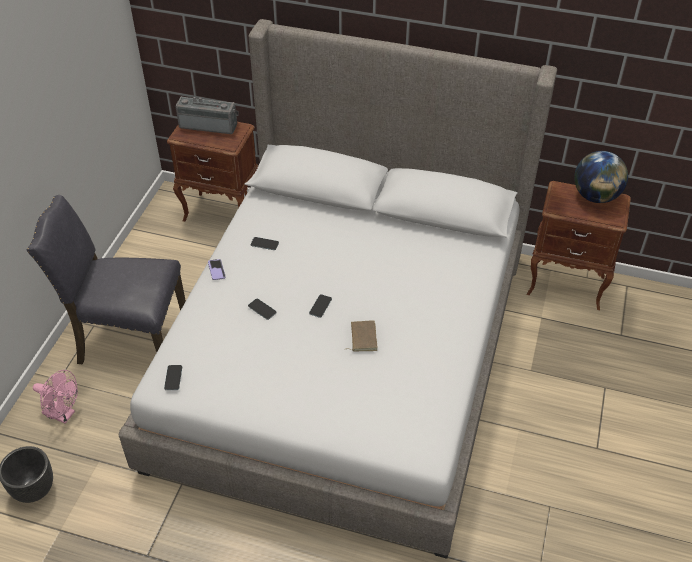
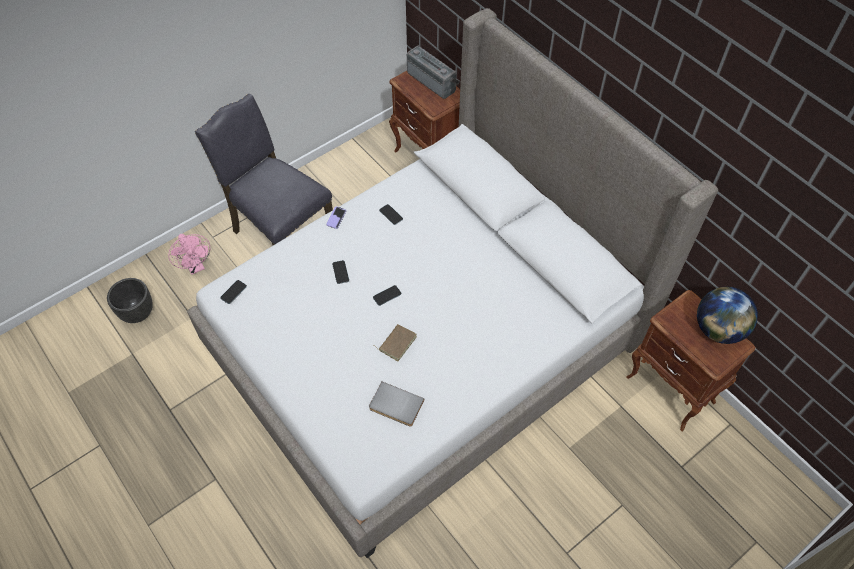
camera: 35 degrees right, 10 degrees up
none -> grey book [369,382,424,426]

